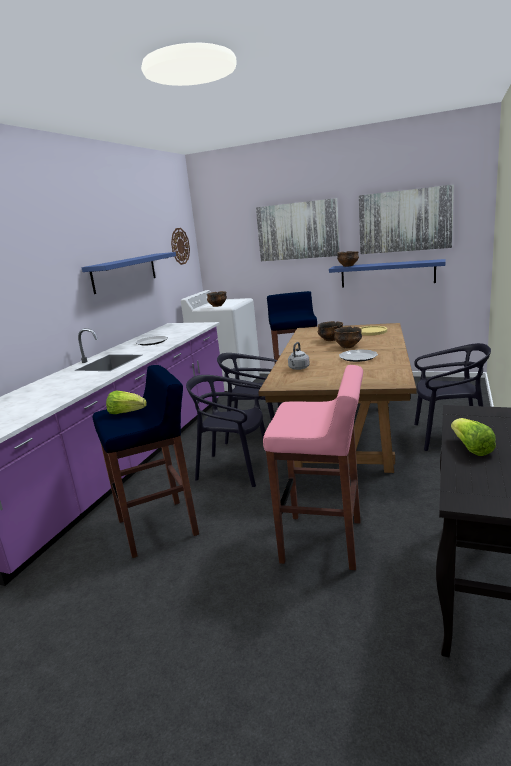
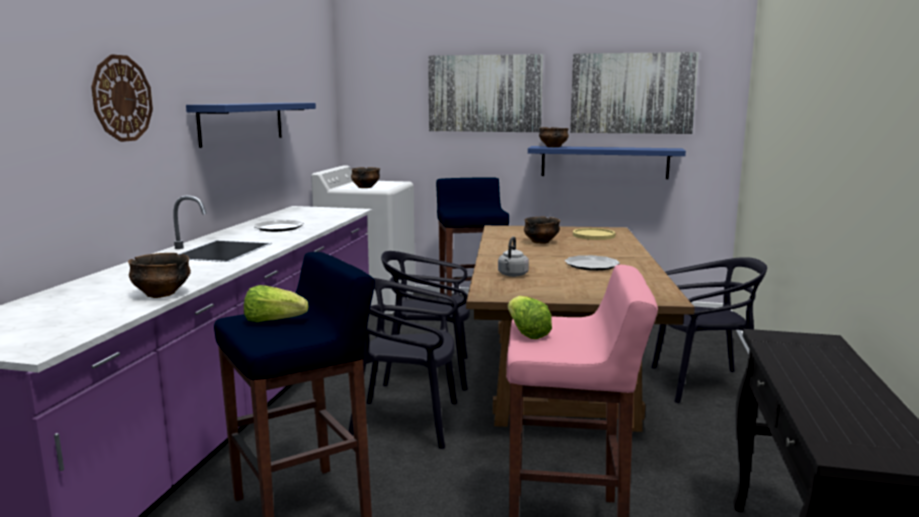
camera: 10 degrees left, 5 degrees down
wall clock [171,228,190,265] -> wall clock moved to [91,54,153,142]
bowl [334,327,362,348] -> bowl moved to [128,253,191,298]
lettuce [451,418,496,456] -> lettuce moved to [508,296,552,339]

